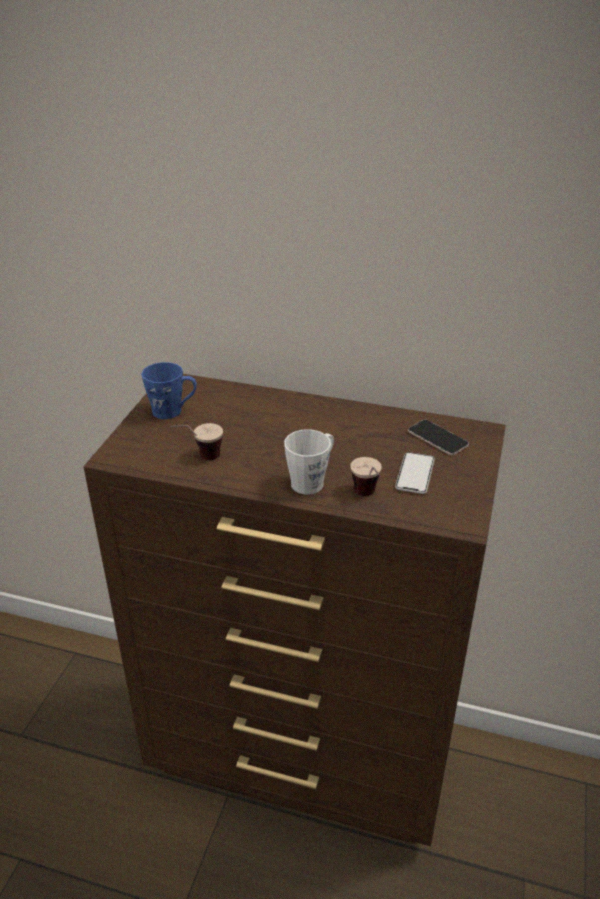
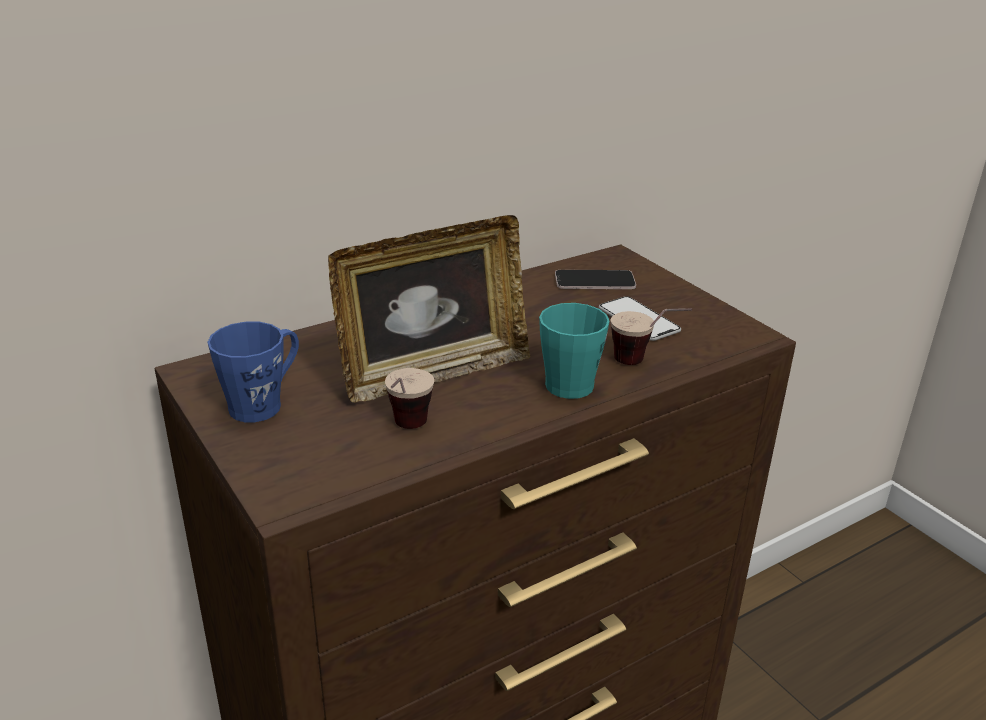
camera: 50 degrees left, 5 degrees down
white mug [284,430,334,494] -> turquoise mug [539,303,610,399]
none -> picture frame [328,215,530,403]

